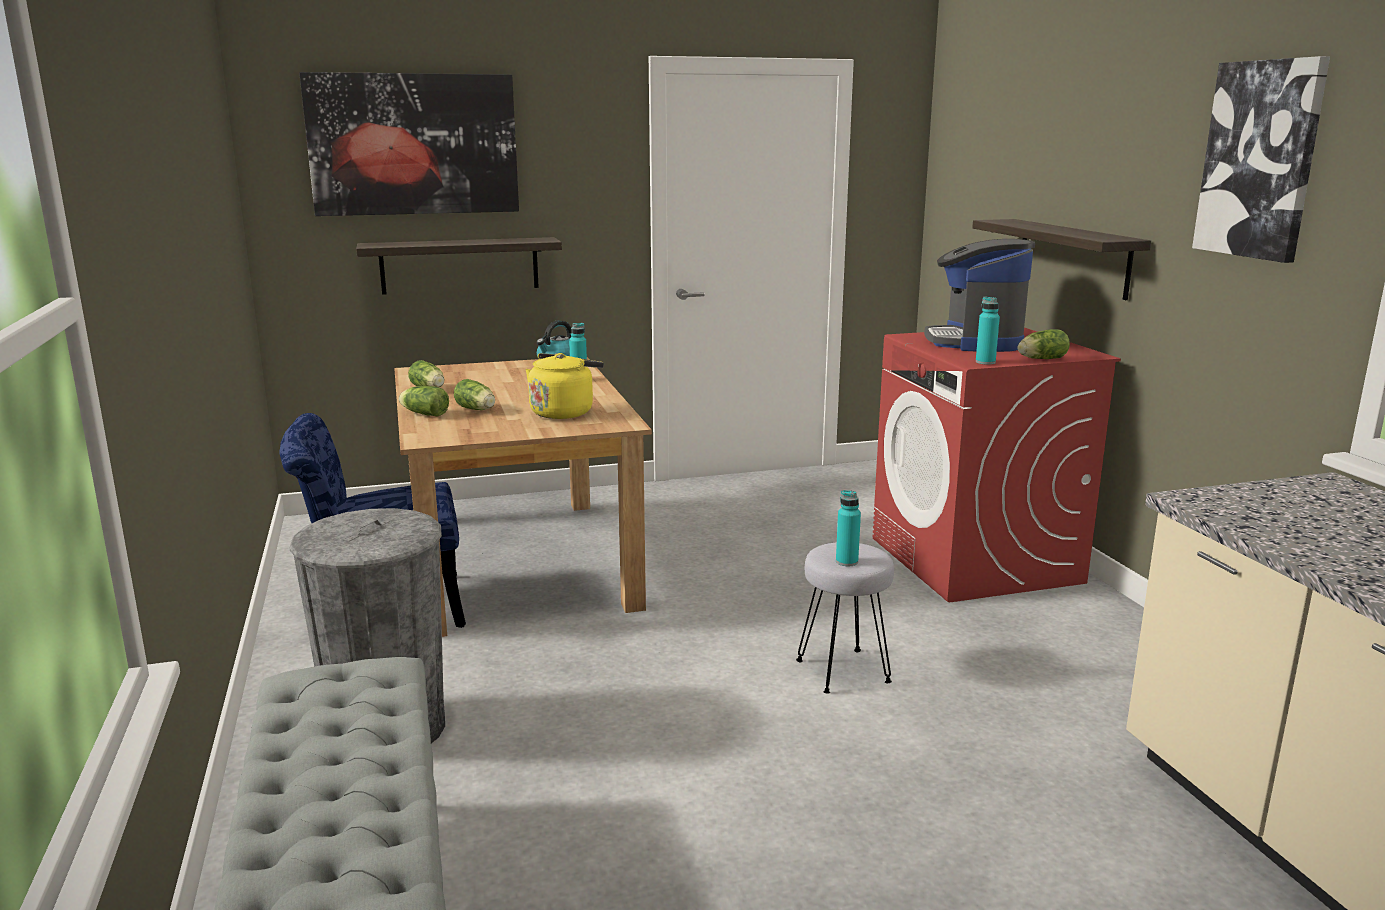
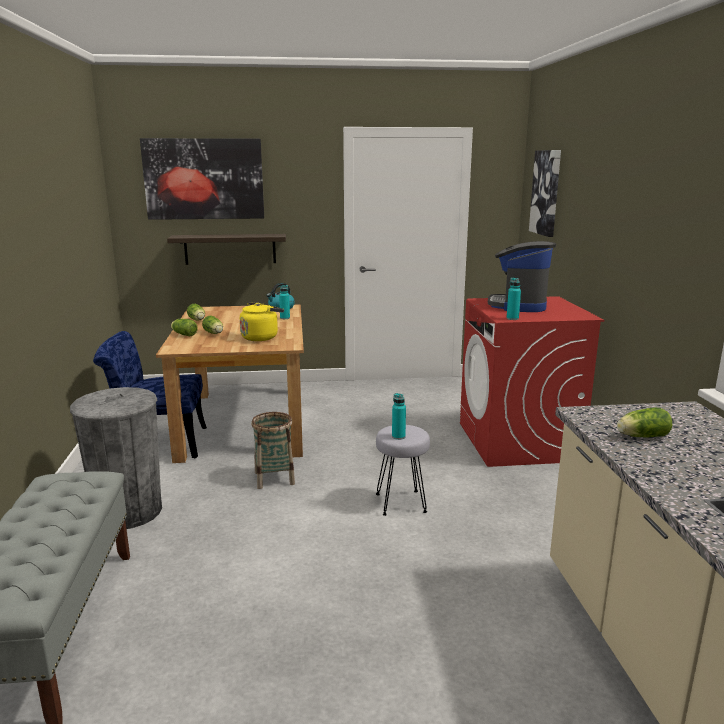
camera: 10 degrees right, 0 degrees up
shelf [972,219,1151,300] -> none
lettuce [1018,329,1070,359] -> lettuce moved to [617,408,672,438]
picture [1192,56,1330,263] -> picture moved to [529,150,561,237]
none -> basket [251,412,295,489]

